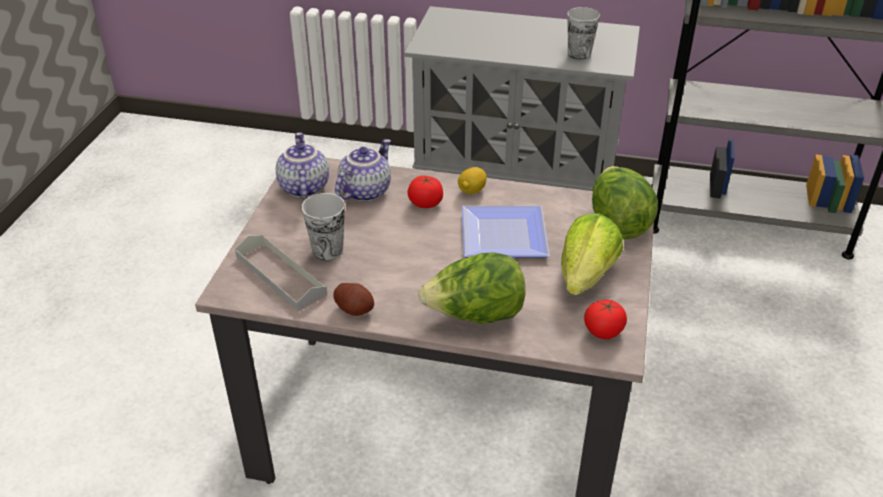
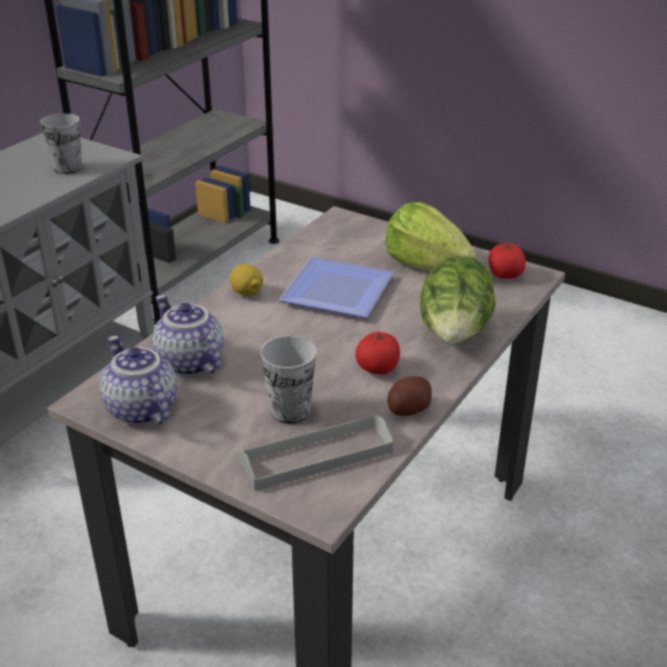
camera: 70 degrees left, 5 degrees down
teapot [276,132,329,199] -> teapot turned 45 degrees clockwise [100,336,177,425]
tomato [407,176,443,208] -> tomato moved to [355,331,400,375]
lettuce [592,166,658,239] -> none

